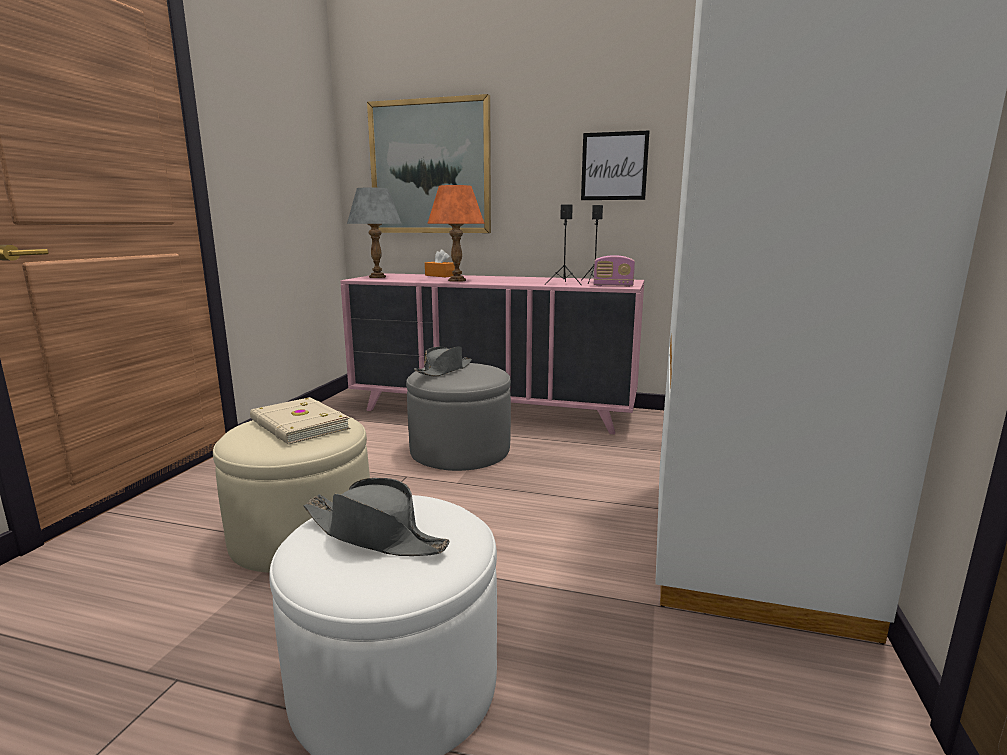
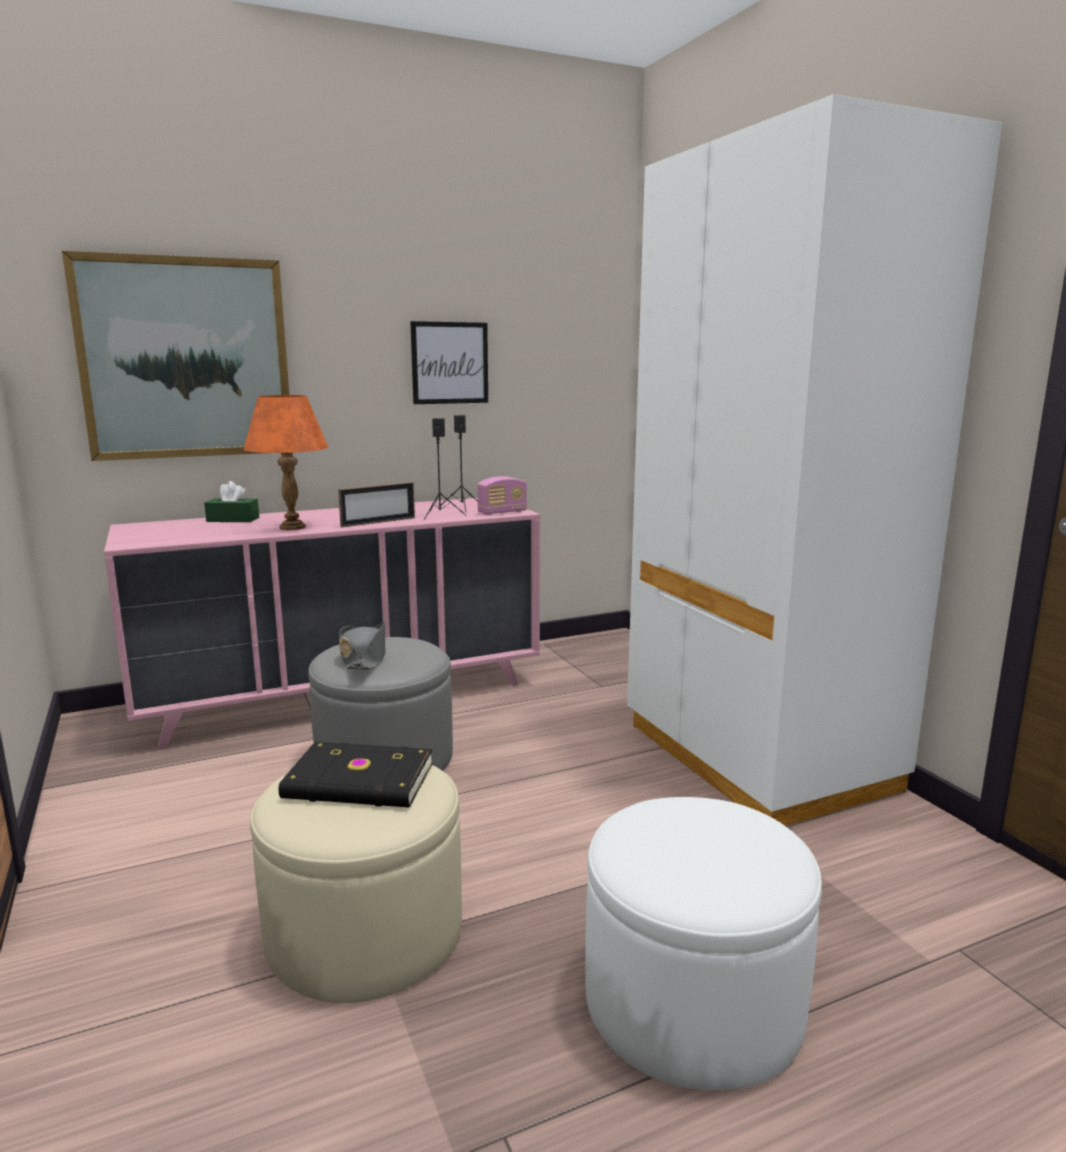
camera: 40 degrees left, 0 degrees up
beige book [250,397,351,445] -> black book [279,742,433,808]
grey hat [304,478,450,556] -> none
grey table lamp [347,188,402,278] -> none
orange tissue box [425,249,455,277] -> green tissue box [204,481,259,522]
none -> picture frame [338,482,415,527]

